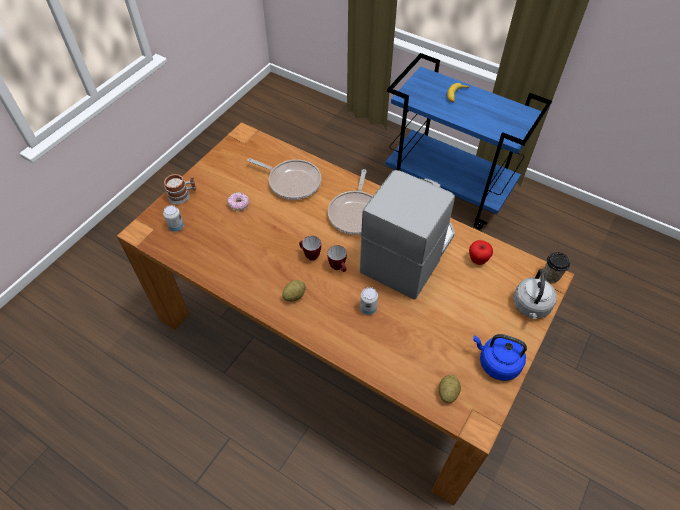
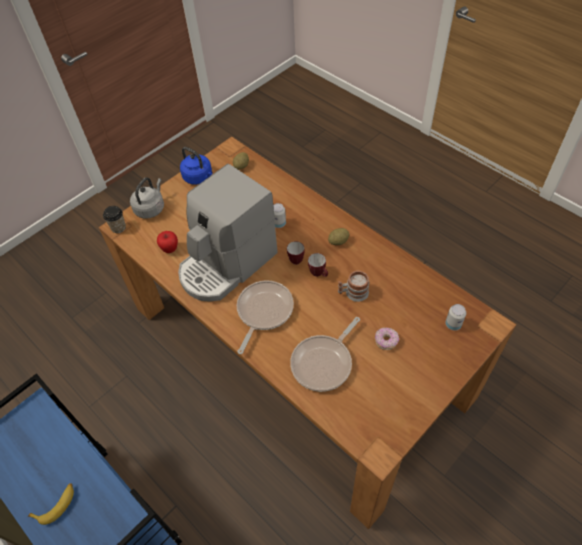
camera: 165 degrees left, 0 degrees up
mug [164,174,196,204] -> mug moved to [338,271,369,302]
frying pan [248,158,321,200] -> frying pan turned 90 degrees counterclockwise [290,317,360,392]

